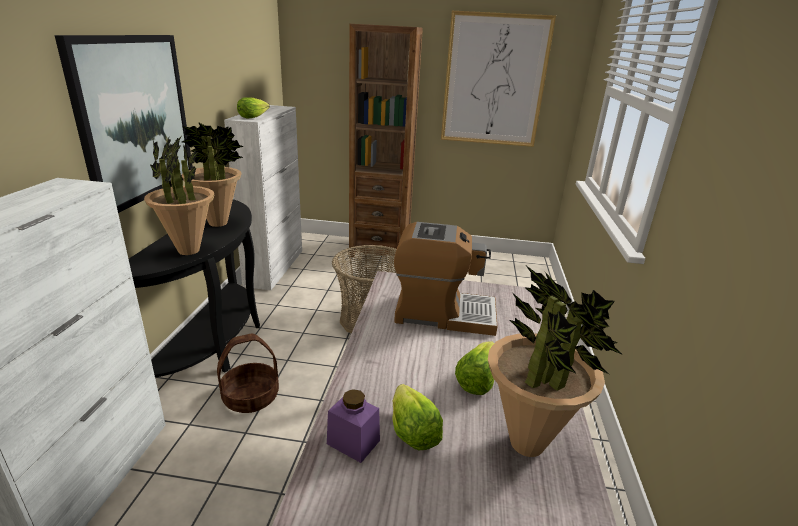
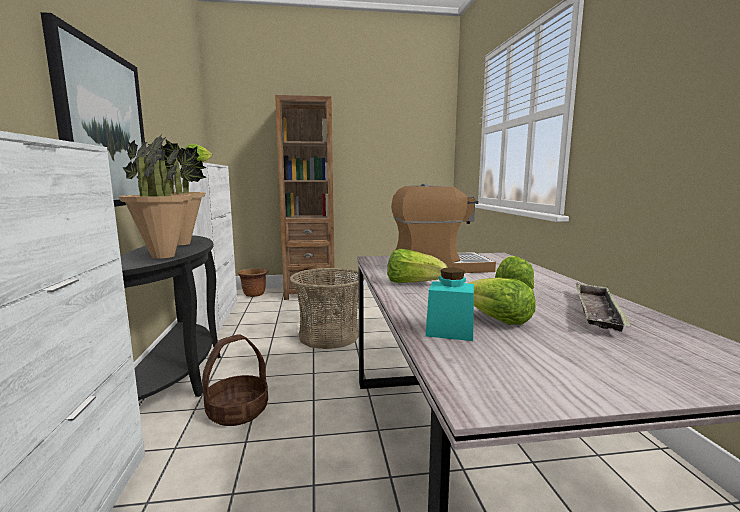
camera: 15 degrees left, 15 degrees down
purple jar [327,389,380,463] -> turquoise jar [426,268,474,341]
picture [441,11,556,147] -> none
potted plant [488,266,623,457] -> tray [576,282,631,332]
none -> brown planter [237,268,268,297]
none -> lettuce [387,249,448,283]

